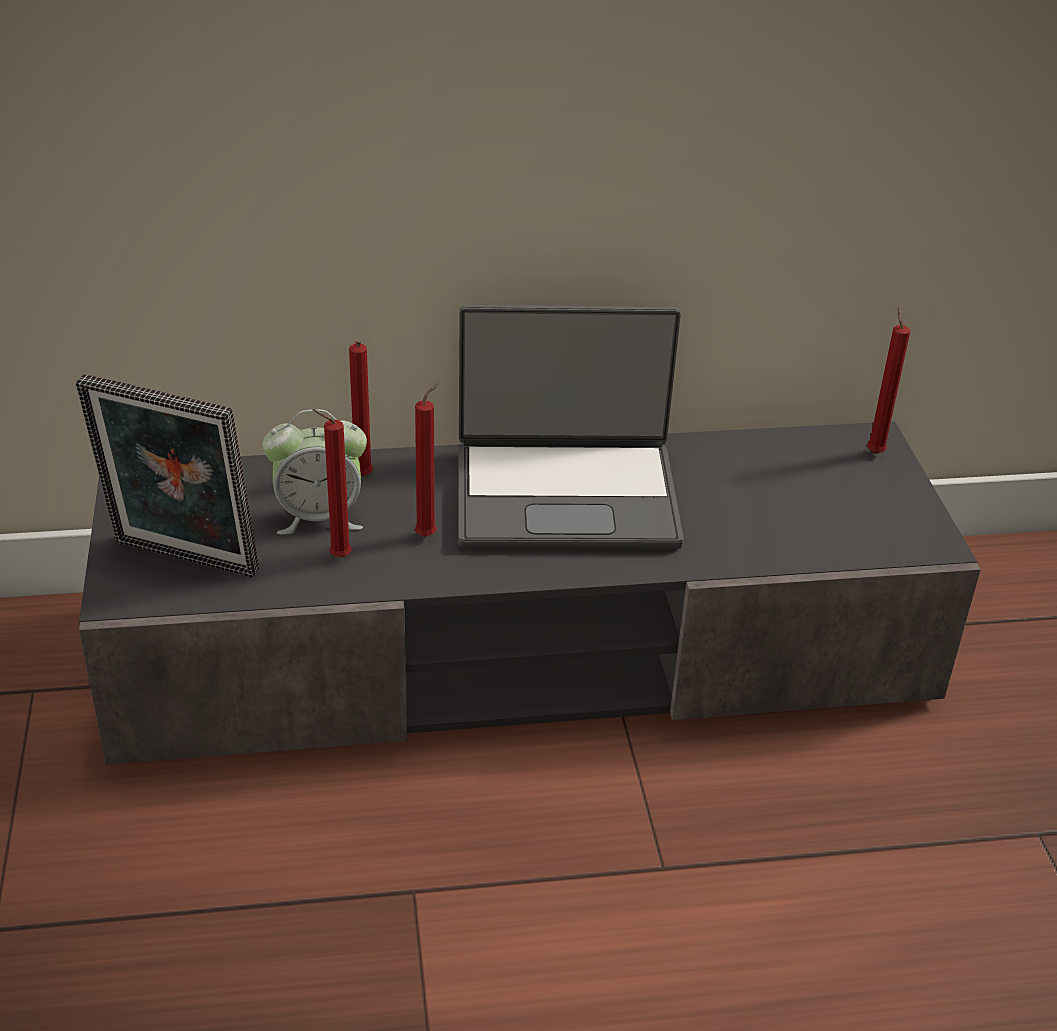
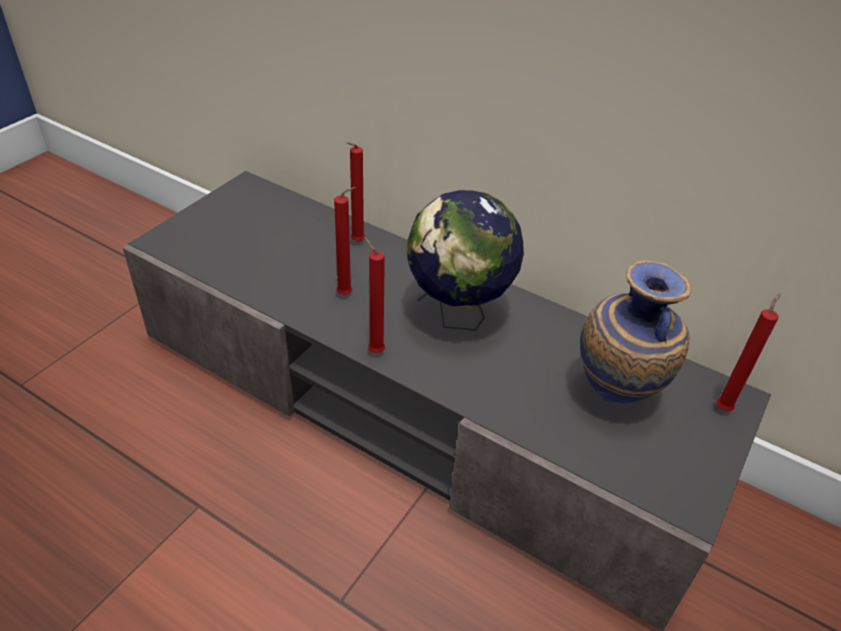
camera: 40 degrees right, 5 degrees up
picture frame [76,374,259,578] -> none
alarm clock [262,409,367,534] -> none
red candle [312,409,352,557] -> red candle moved to [364,237,385,353]
laptop [459,305,684,549] -> globe [406,190,524,331]
none -> vase [580,260,691,403]

